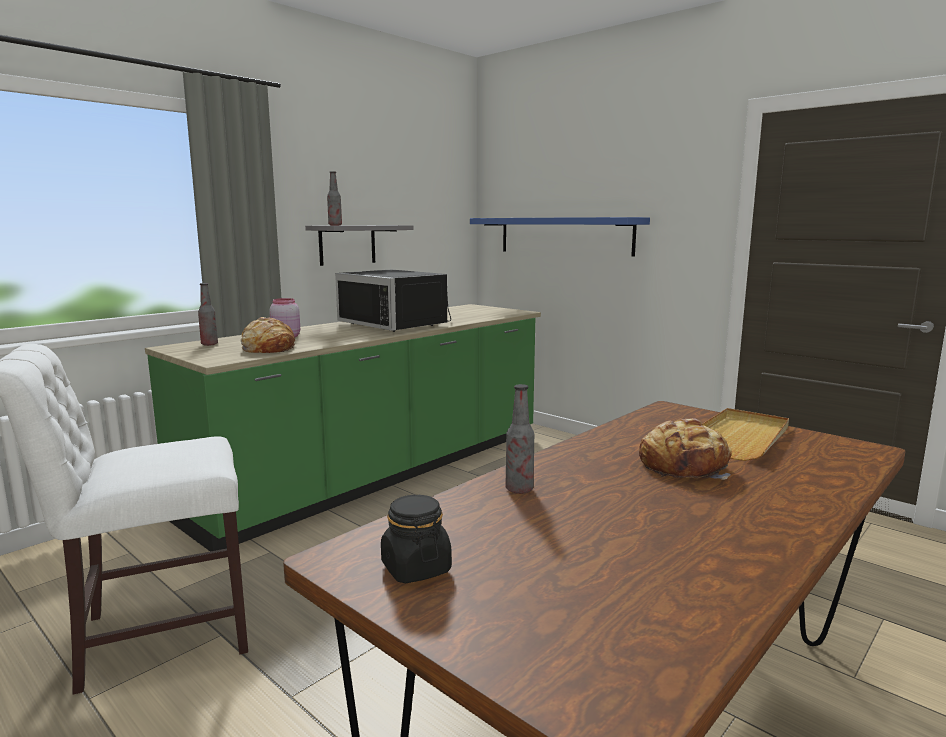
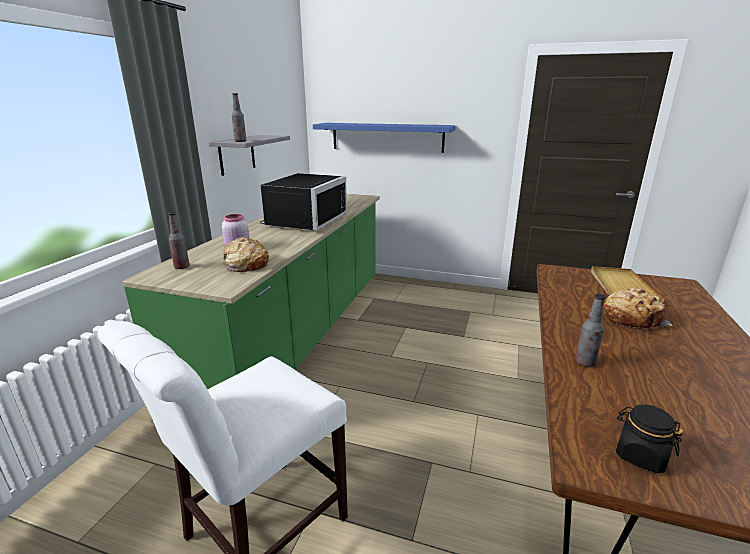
camera: 25 degrees left, 10 degrees up
black microwave [335,270,451,332] -> black microwave turned 90 degrees counterclockwise [260,173,347,230]

